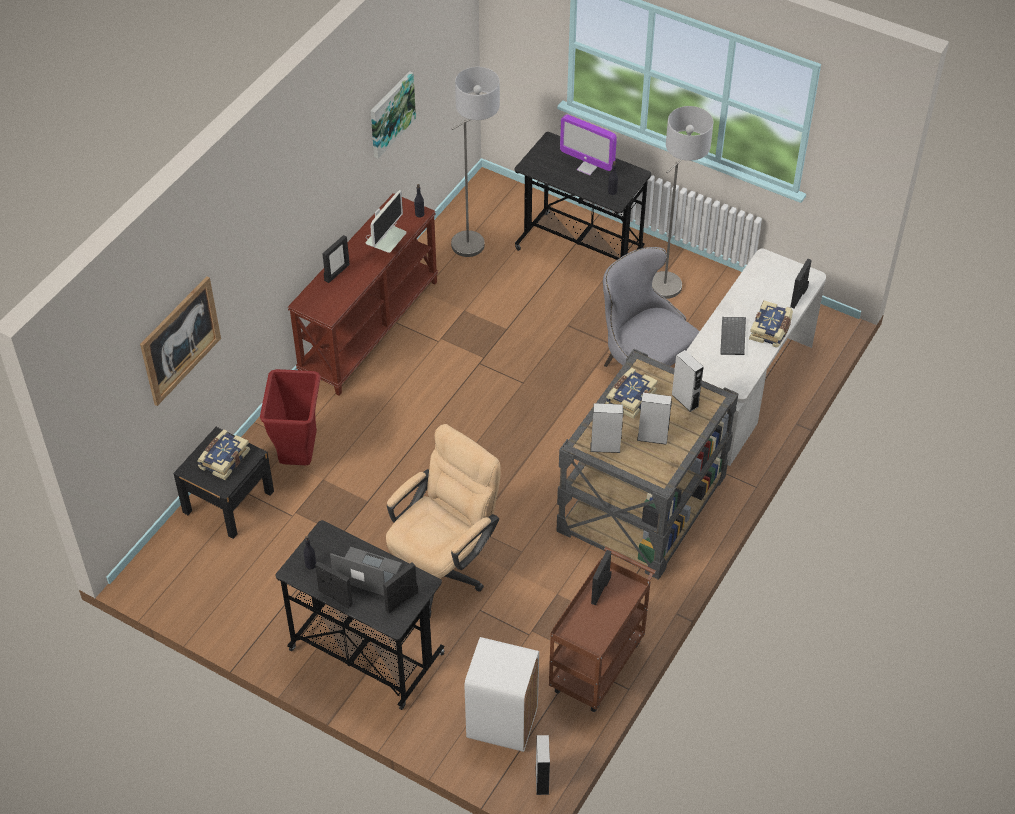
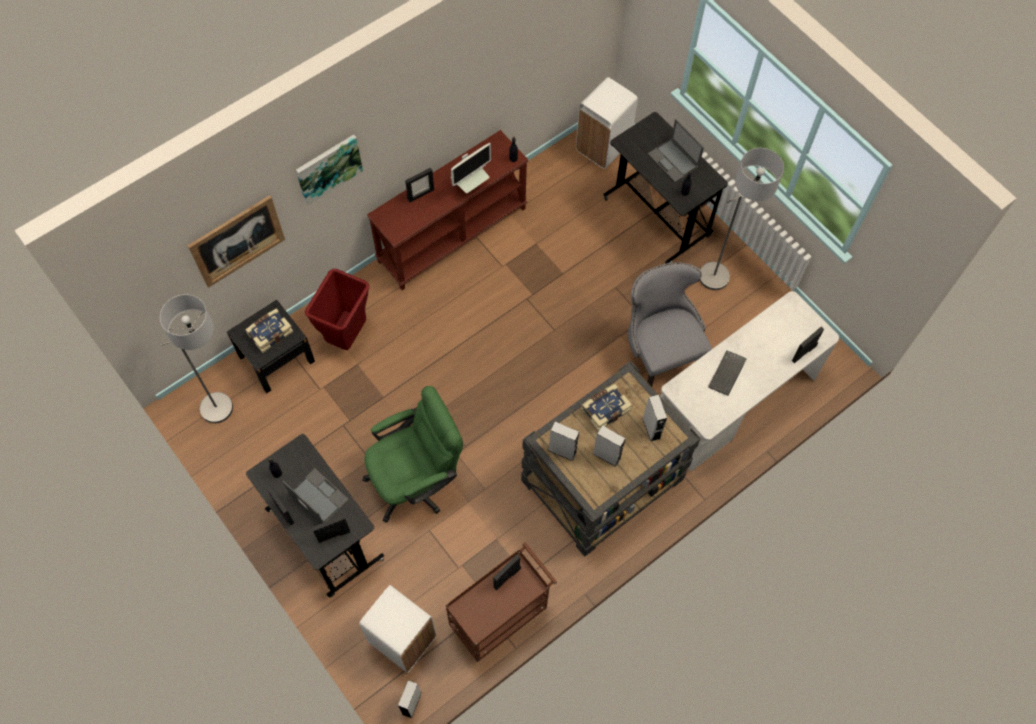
camera: 20 degrees right, 15 degrees up
picture [371,71,416,158] -> picture moved to [296,135,363,206]
beige office chair [386,424,501,618] -> green office chair [362,386,463,523]
grey floor lamp [451,67,500,257] -> grey floor lamp moved to [160,294,233,423]
monitor [560,114,617,175] -> laptop [648,119,704,182]
book [749,300,793,348] -> none
none -> white trash can [576,77,638,169]

